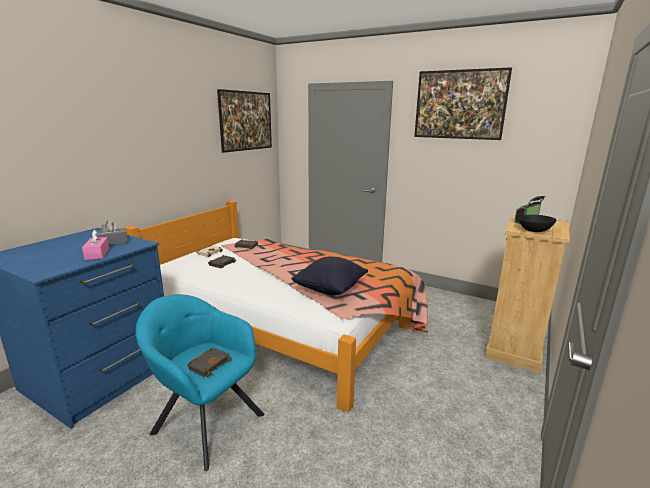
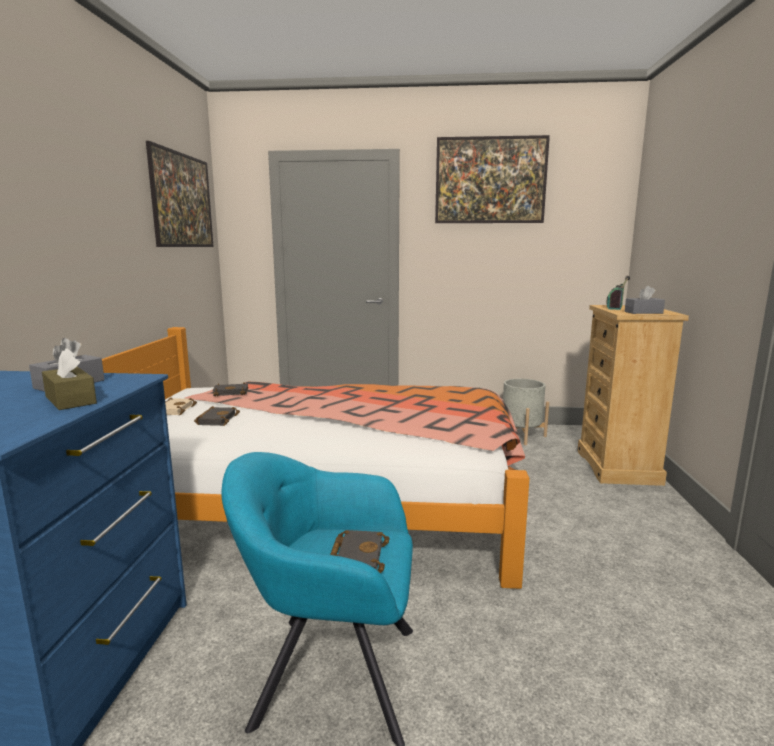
camera: 25 degrees left, 5 degrees down
pink tissue box [82,230,109,260] -> brown tissue box [42,348,97,410]
black pillow [291,257,368,295] -> none
black bowl [519,215,556,232] -> grey tissue box [624,286,665,314]
none -> grey planter [503,379,549,445]

